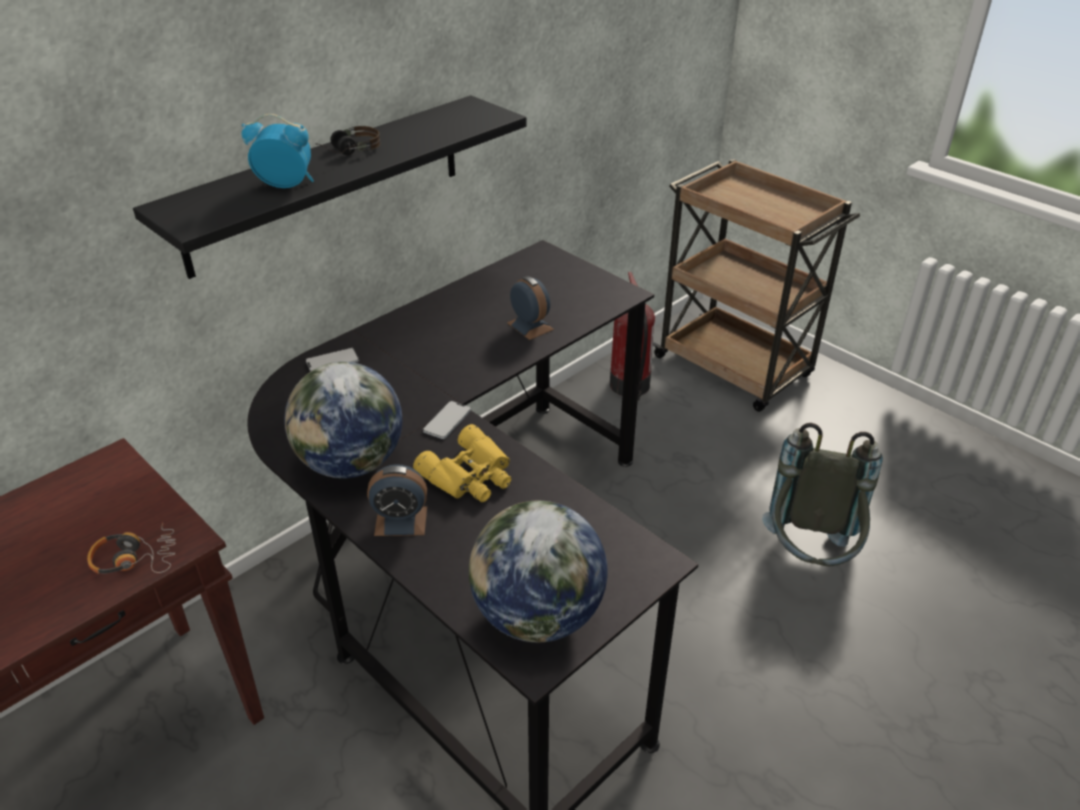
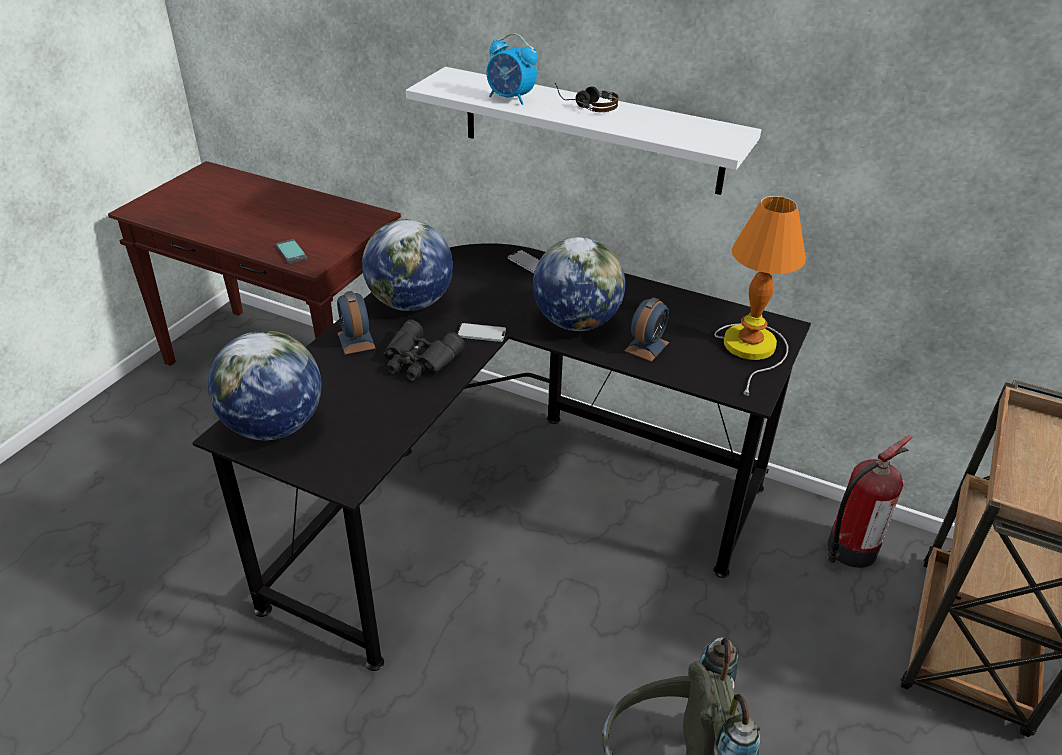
camera: 70 degrees right, 0 degrees up
headphones [87,522,176,574] -> phone [276,239,307,264]
black shelf [133,95,527,279] -> white shelf [406,67,761,195]
alarm clock [242,114,314,188] -> alarm clock turned 135 degrees clockwise [487,33,538,105]
yellow binoculars [413,424,511,502] -> black binoculars [384,319,465,381]
none -> globe [533,237,625,331]
none -> table lamp [714,196,806,395]

